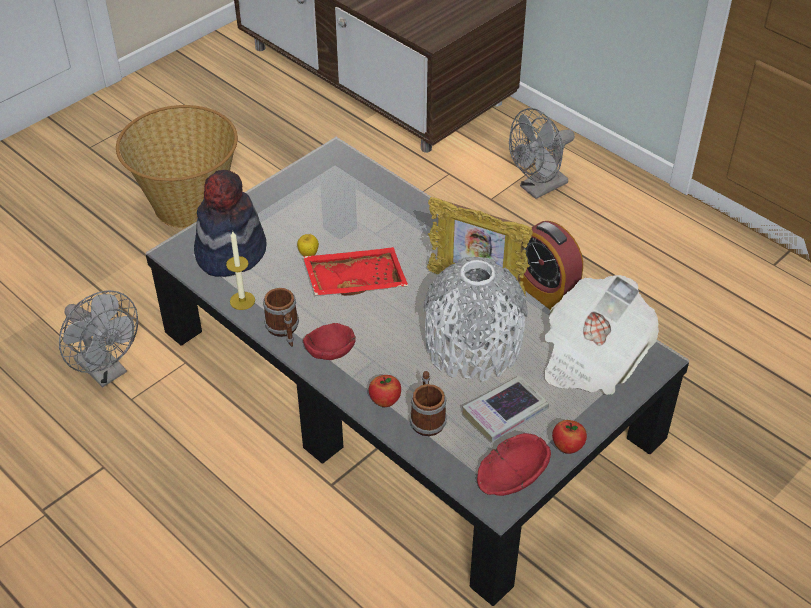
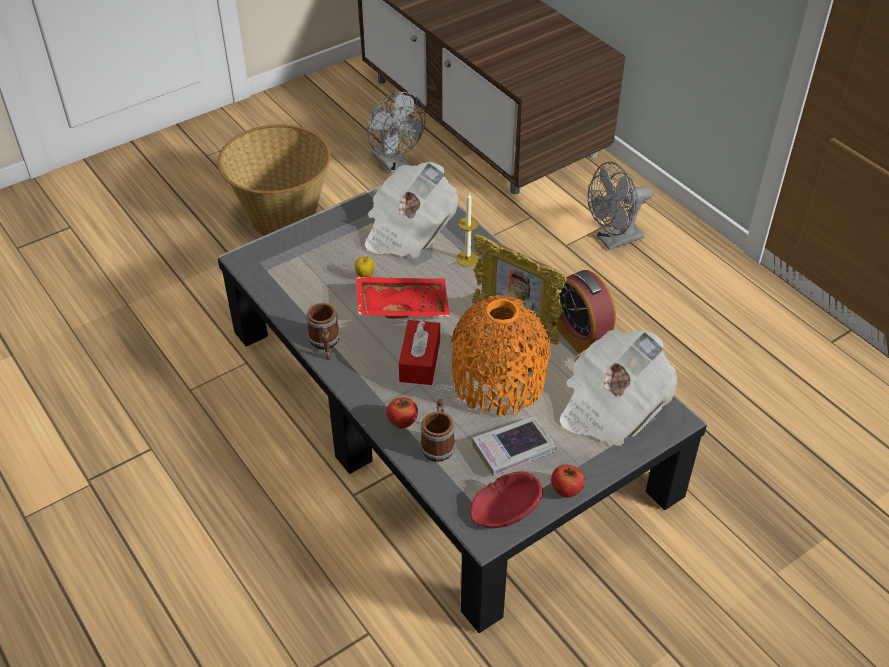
camera: 10 degrees right, 0 degrees up
grey fan [59,290,138,387] -> grey fan moved to [367,92,426,174]
hat [194,170,267,277] -> none
candle [226,231,255,310] -> candle moved to [456,193,479,267]
red bowl [303,323,356,360] -> none
grey vase [423,257,528,381] -> orange vase [450,295,551,416]
none -> newspaper [365,162,458,258]
none -> red tissue box [399,319,440,385]

